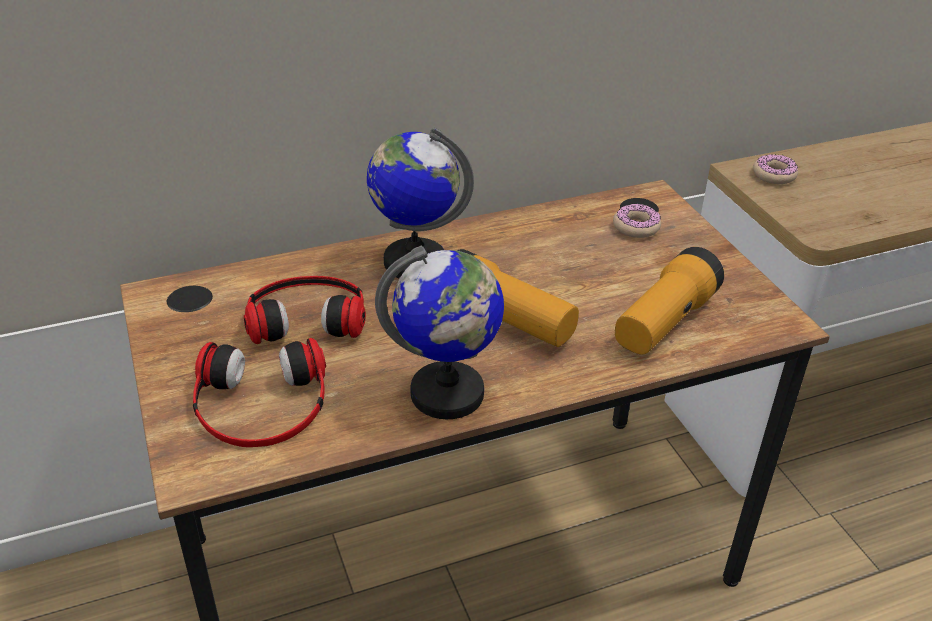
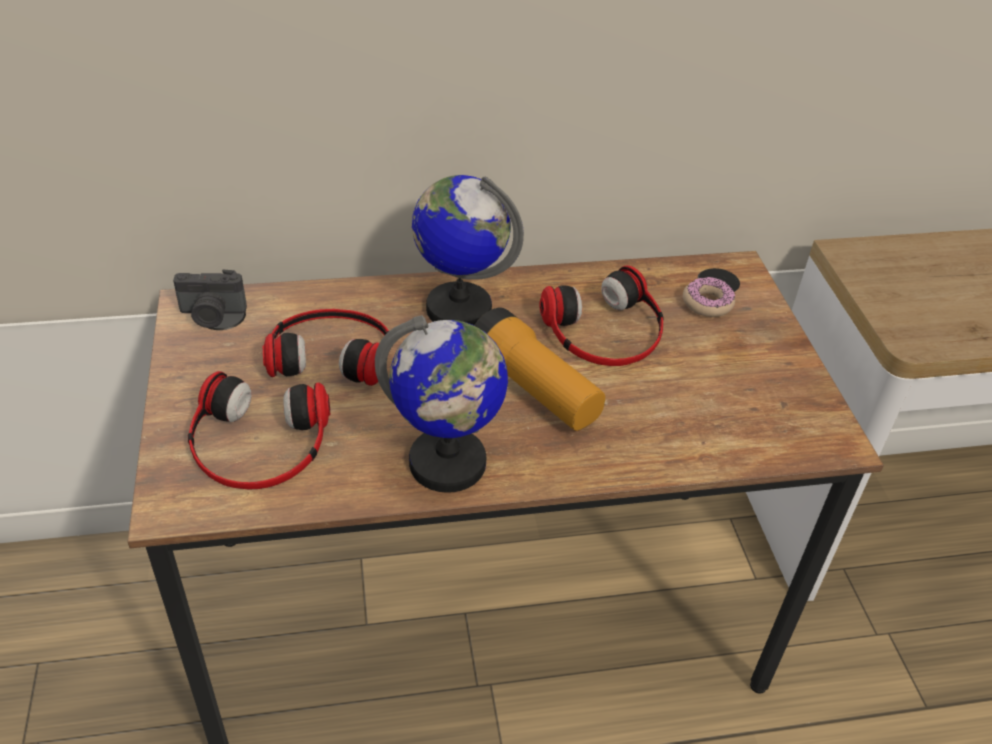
camera: 10 degrees right, 5 degrees up
flashlight [615,247,724,355] -> none
donut [753,154,798,184] -> none
none -> camera [173,270,247,328]
none -> headphones [540,265,663,366]

